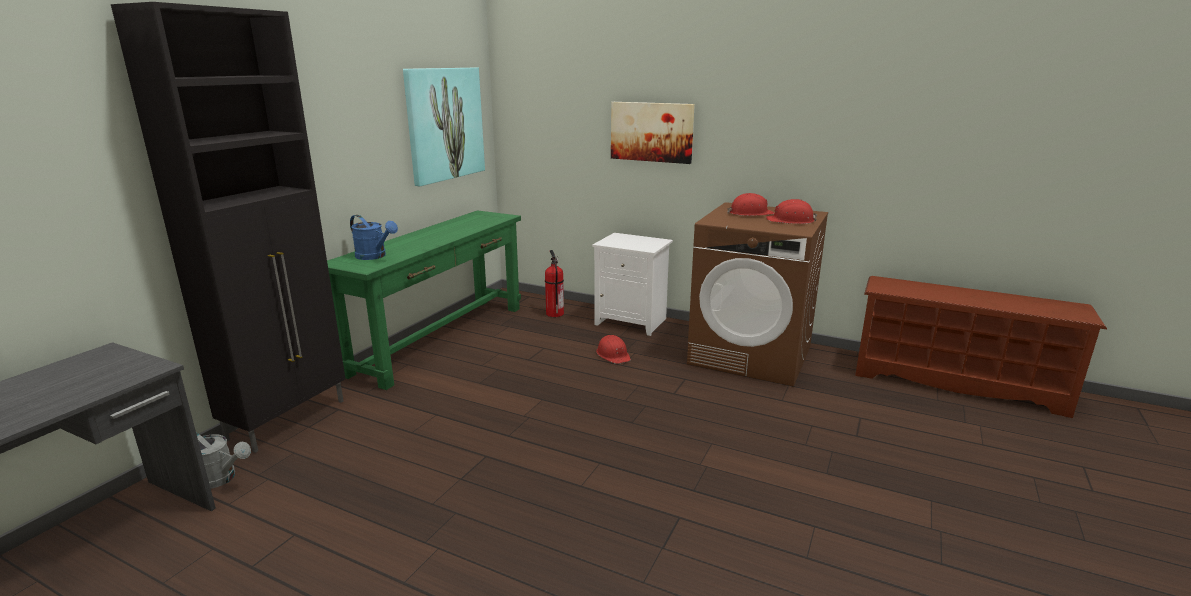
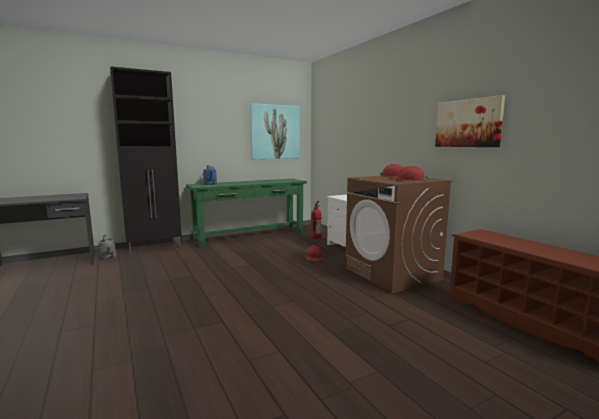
camera: 35 degrees right, 10 degrees down
picture [611,102,695,164] -> picture moved to [435,95,505,147]

